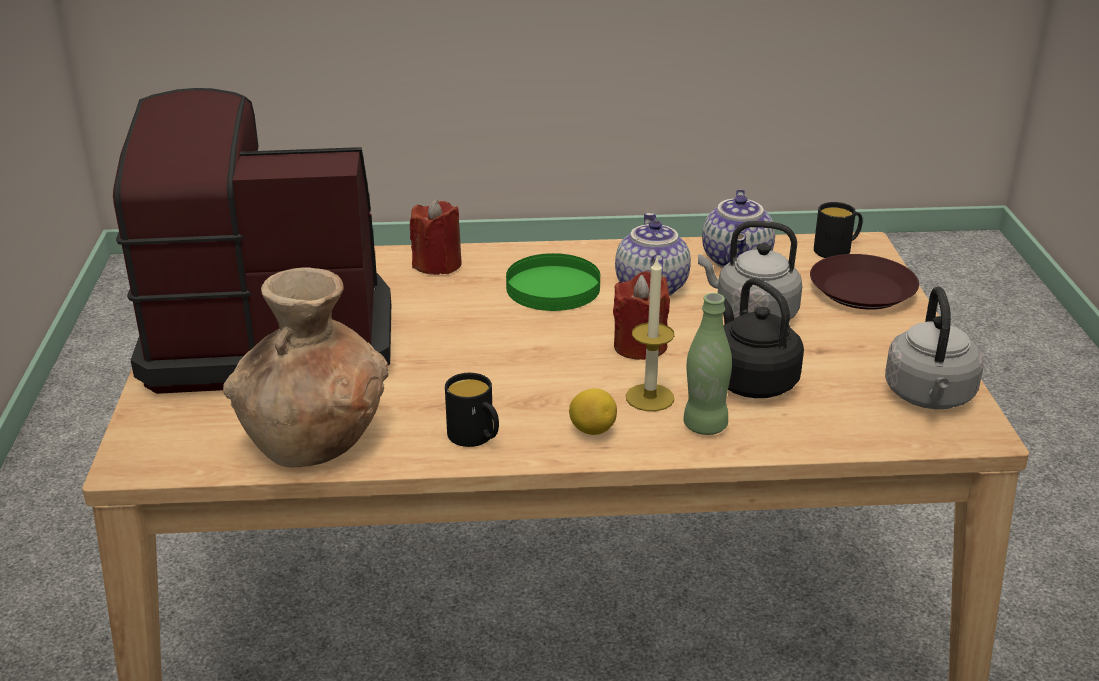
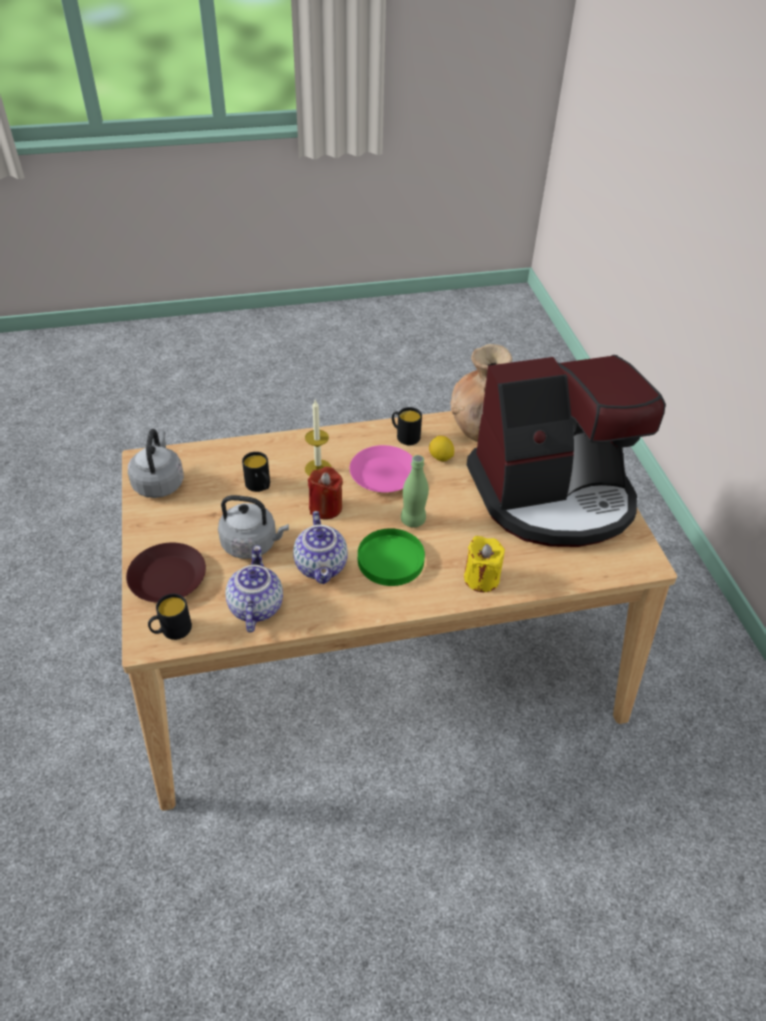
camera: 170 degrees right, 15 degrees up
red candle [410,199,462,275] -> yellow candle [464,536,505,592]
lemon [569,388,617,435] -> lemon moved to [429,436,454,461]
green bottle [683,293,732,435] -> green bottle moved to [401,455,429,528]
black kettle [723,278,804,398] -> black mug [242,452,270,492]
none -> pink plate [350,445,413,492]

